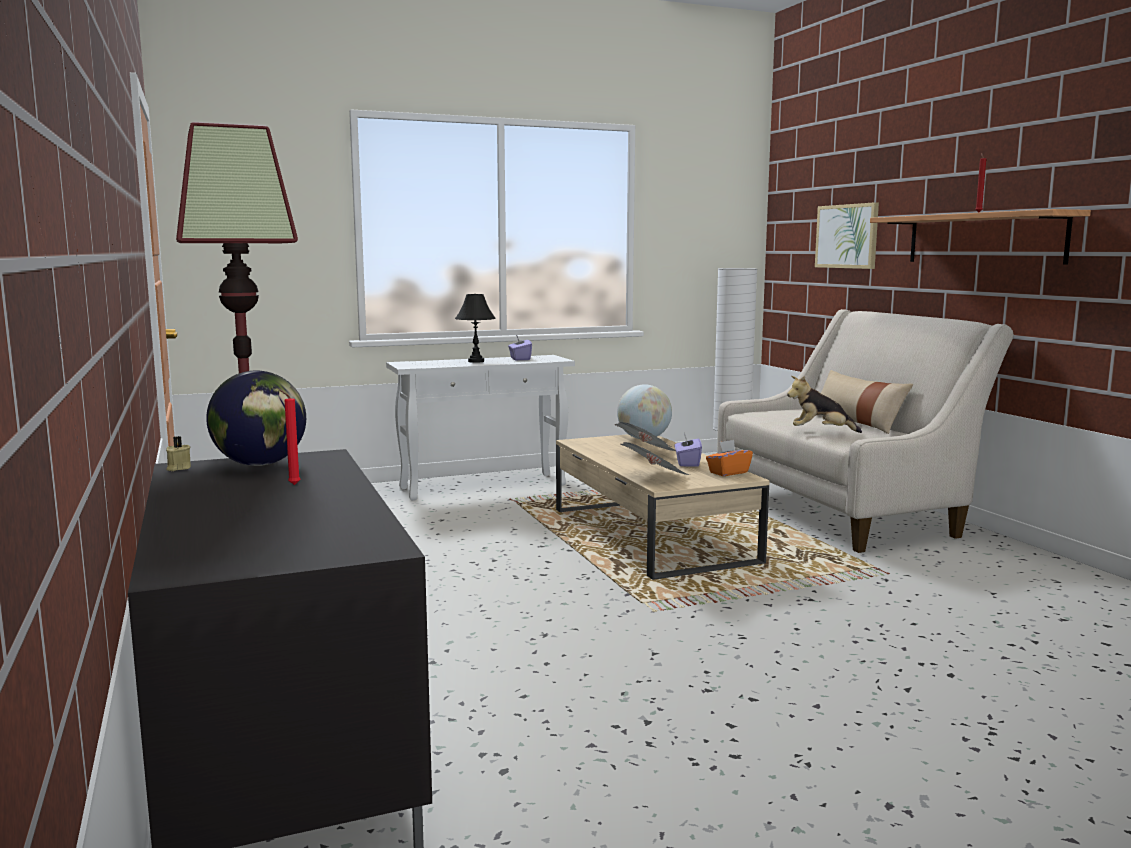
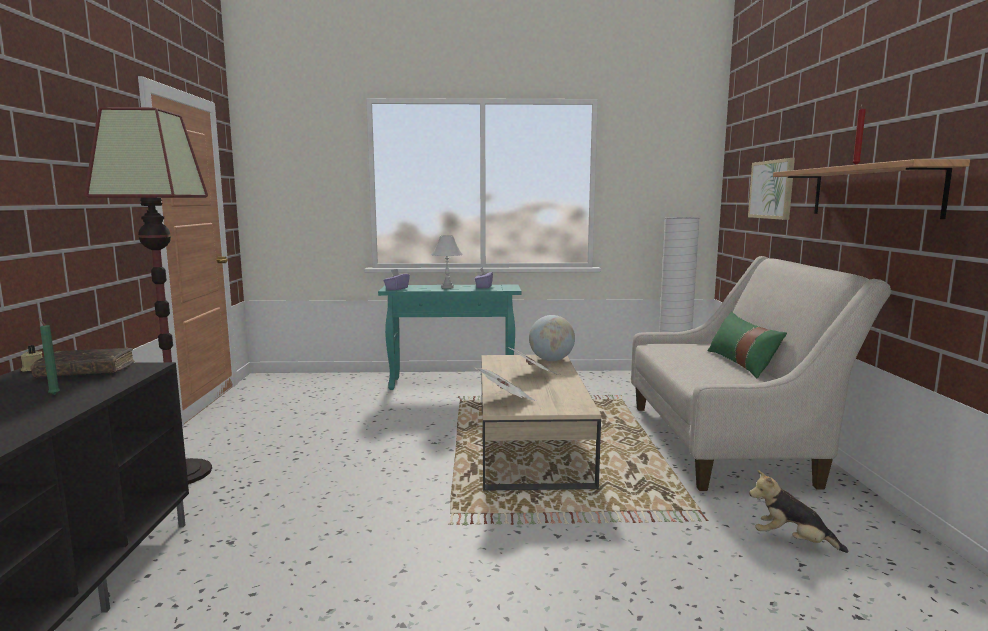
camera: 20 degrees right, 0 degrees up
globe [206,371,306,466] -> brown book [31,347,135,377]
red candle [279,389,300,485] -> green candle [39,318,60,395]
white console table [386,355,575,501] -> turquoise console table [378,284,521,390]
black table lamp [455,294,496,363] -> white table lamp [431,235,463,289]
purple tissue box [674,432,702,467] -> purple tissue box moved to [383,269,410,290]
orange tissue box [706,440,753,476] -> none
plush toy [787,376,862,433] -> plush toy moved to [749,470,848,553]
beige pillow [821,370,913,434] -> green pillow [708,312,787,379]

